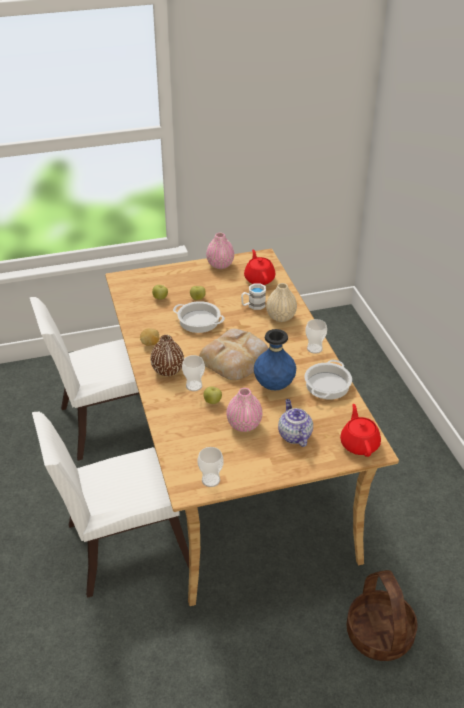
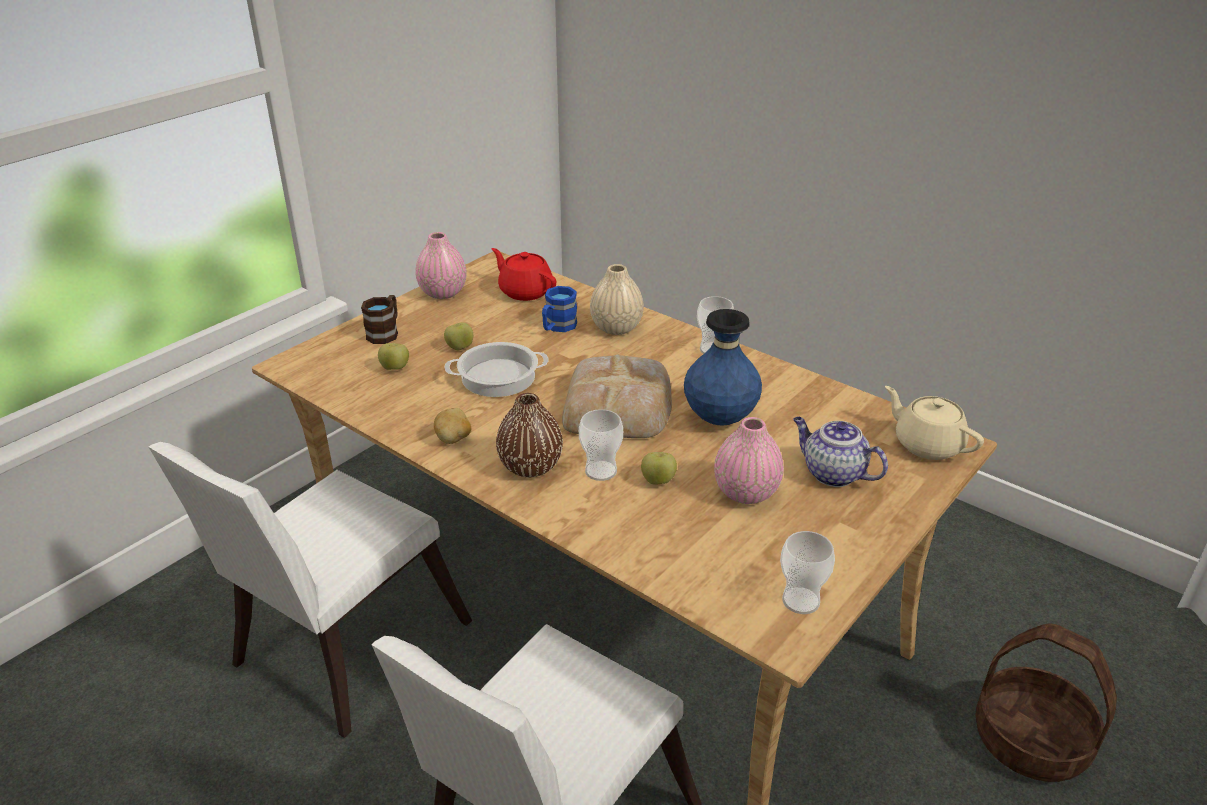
camera: 35 degrees left, 5 degrees down
white mug [241,284,266,310] -> blue mug [542,286,577,332]
cooking pot [304,360,352,400] -> none
red teapot [340,404,381,457] -> beige teapot [885,386,984,460]
none -> brown mug [361,295,398,344]

